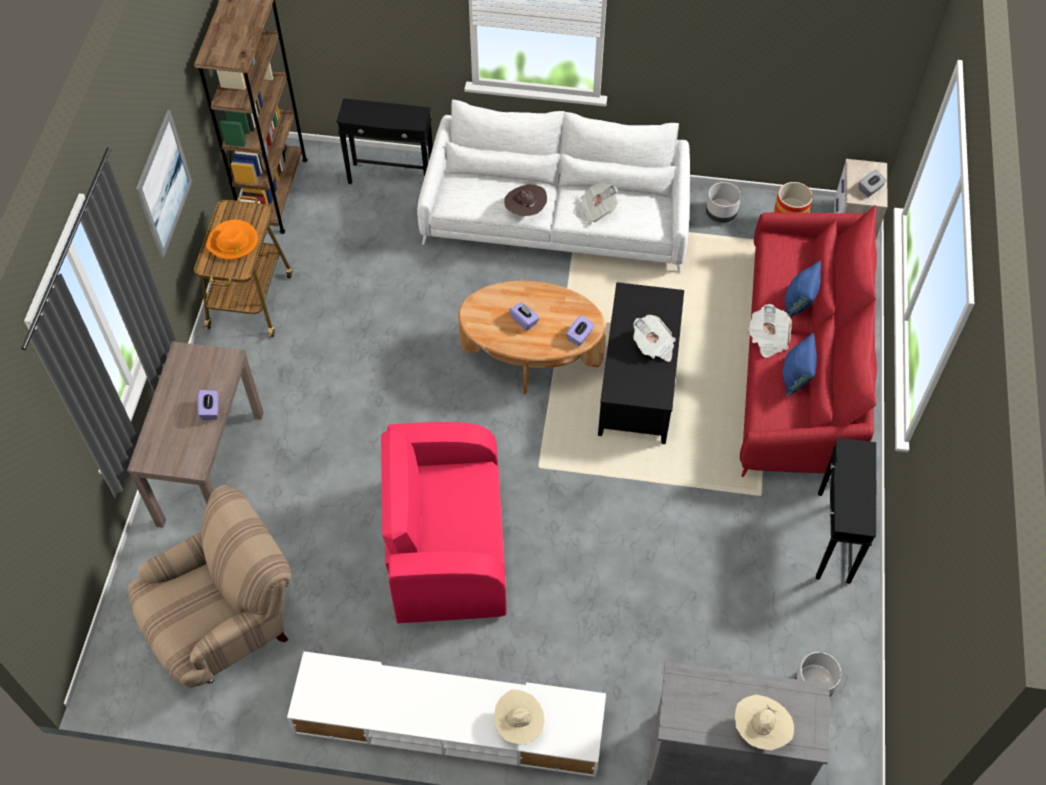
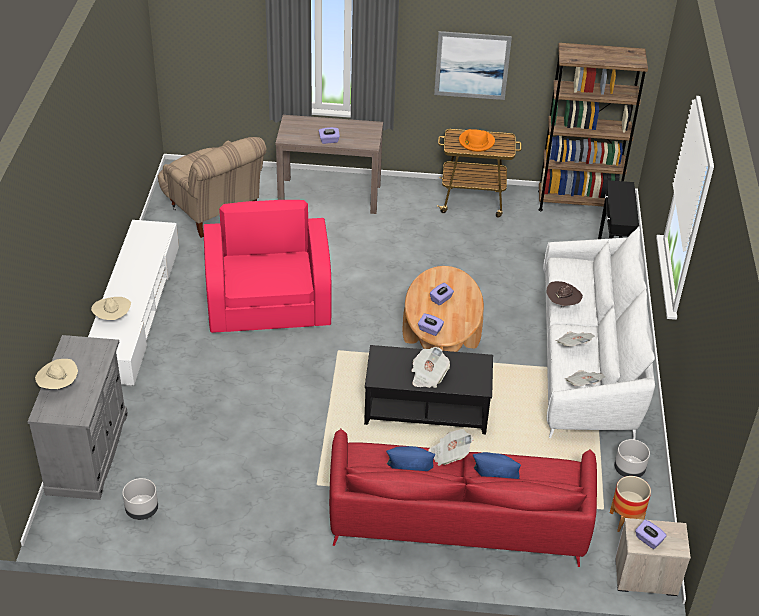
camera: 85 degrees right, 15 degrees down
black side table [816,438,876,583] -> none
grey tissue box [859,170,887,197] -> purple tissue box [635,520,667,549]
none -> newspaper [565,370,605,386]

